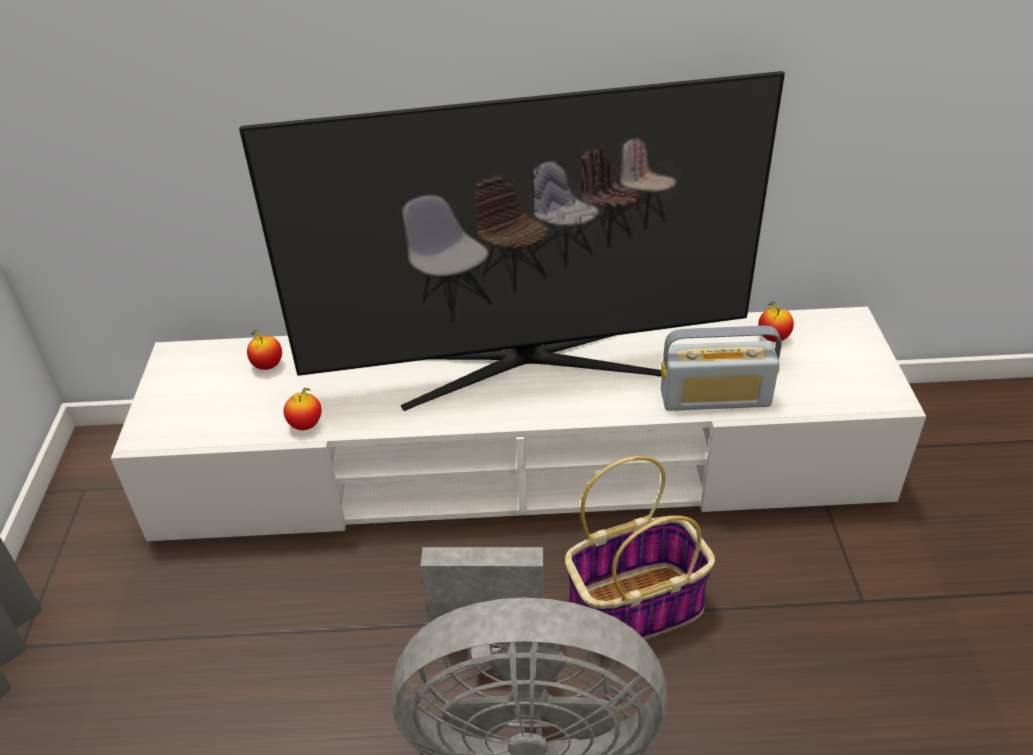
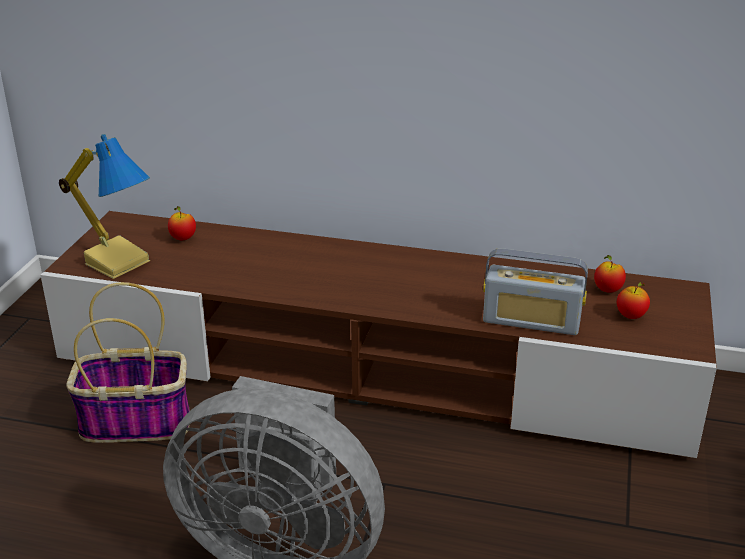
camera: 15 degrees right, 10 degrees down
white tv stand [111,306,926,541] -> brown tv stand [41,211,717,458]
television [239,71,785,411] -> none
apple [284,388,322,430] -> apple moved to [617,282,650,319]
basket [565,456,715,639] -> basket moved to [66,282,190,443]
none -> table lamp [59,134,150,279]

